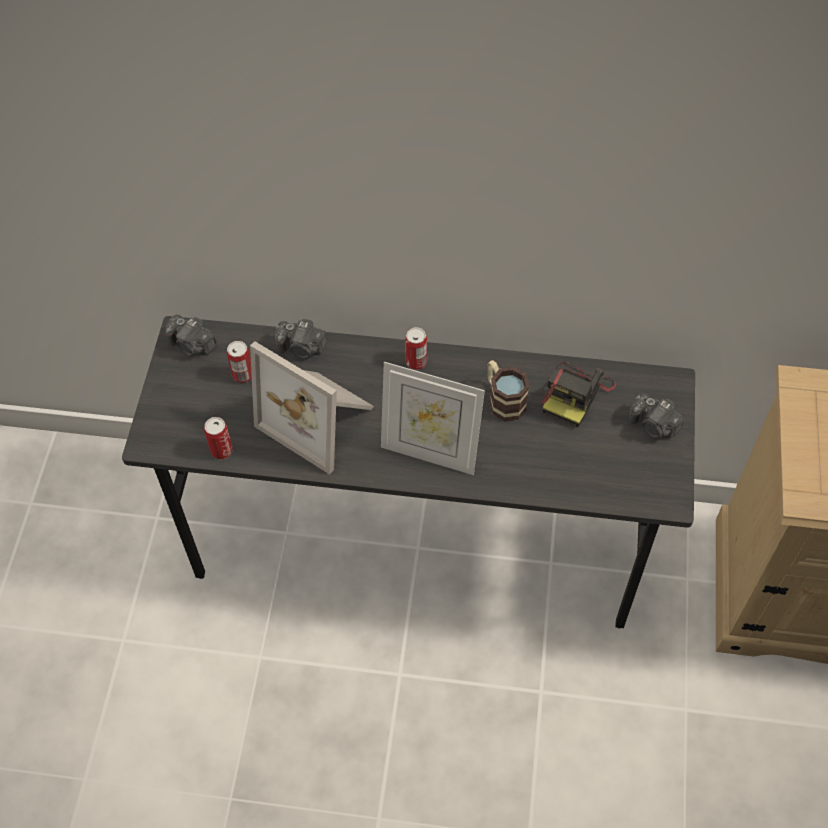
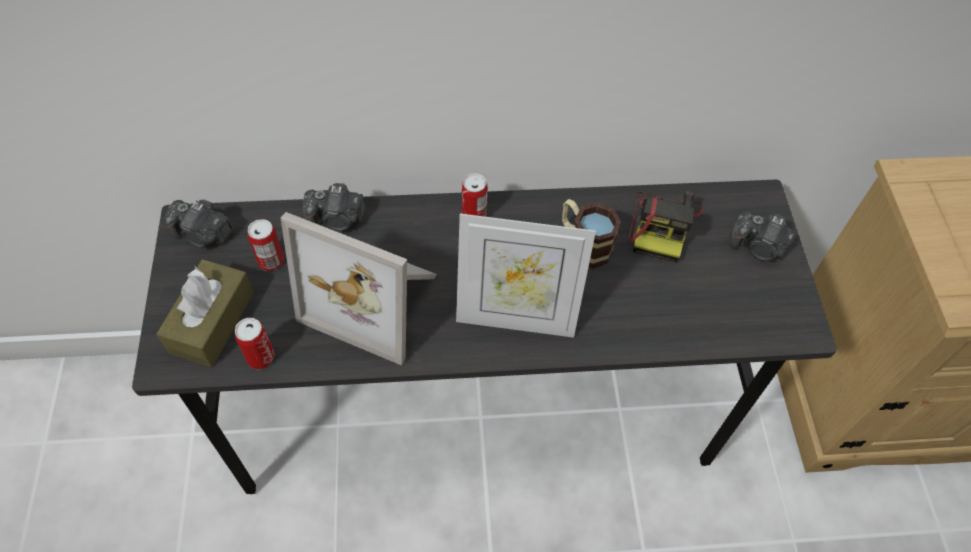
camera: 15 degrees left, 0 degrees up
none -> brown tissue box [156,259,254,367]

